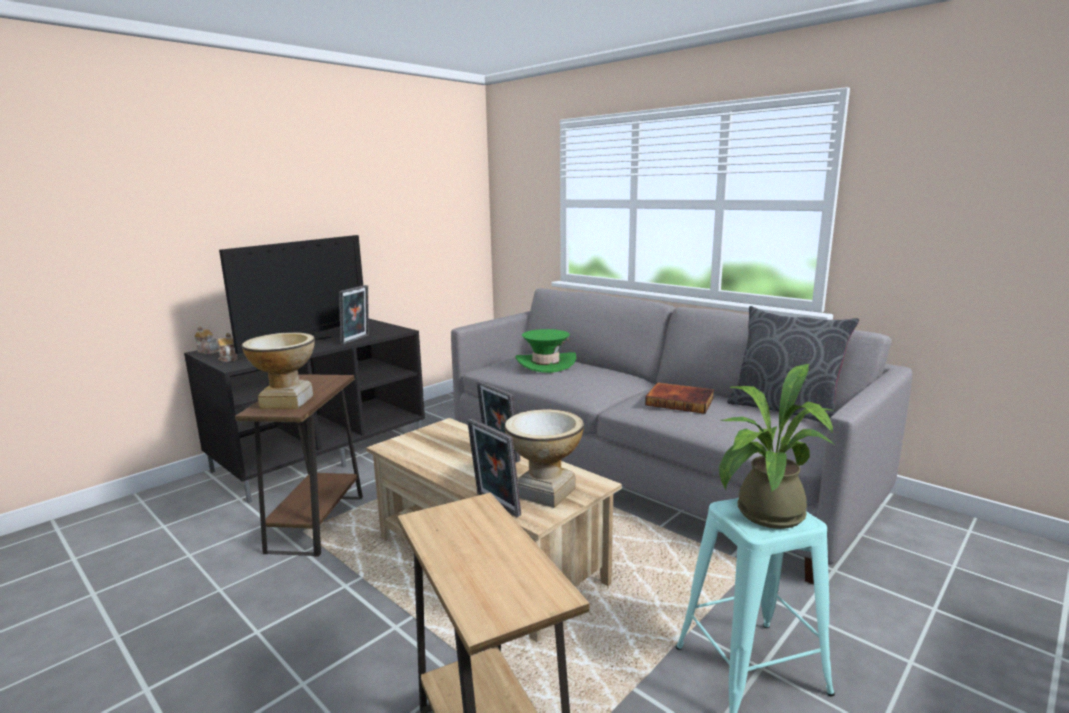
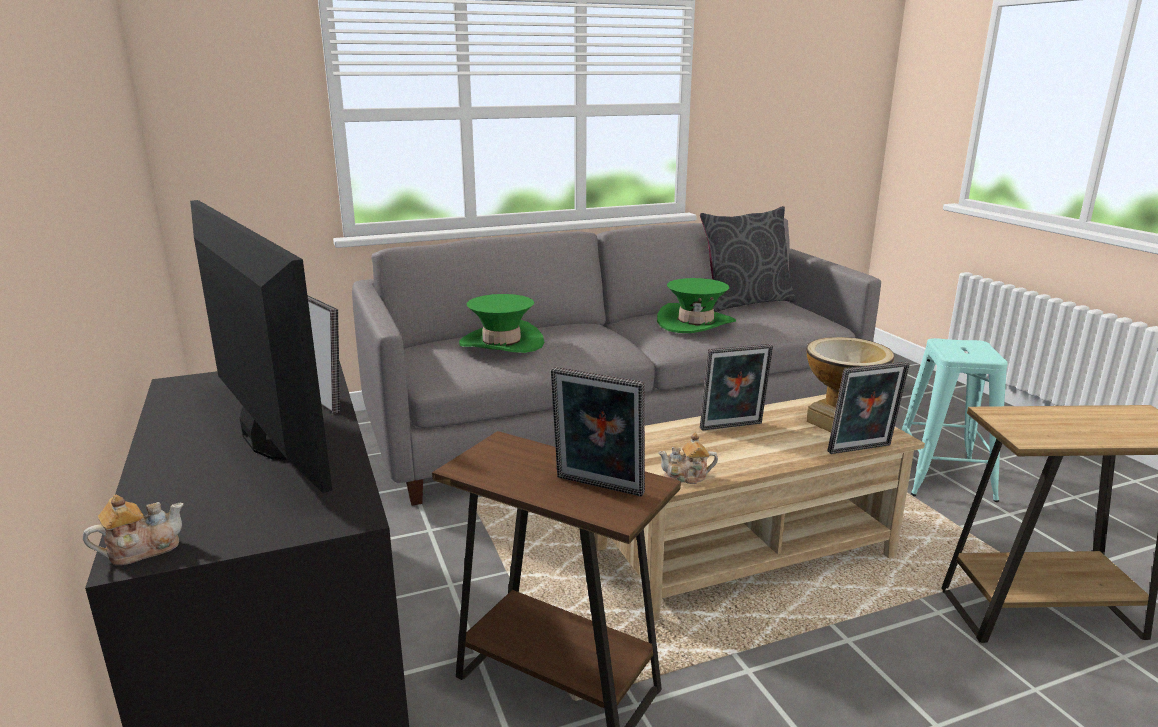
camera: 65 degrees left, 5 degrees up
teapot [218,333,237,362] -> teapot moved to [658,432,718,484]
vase [242,333,315,409] -> picture frame [551,367,645,496]
book [645,382,714,414] -> green hat [657,278,736,333]
potted plant [719,364,836,529] -> none

